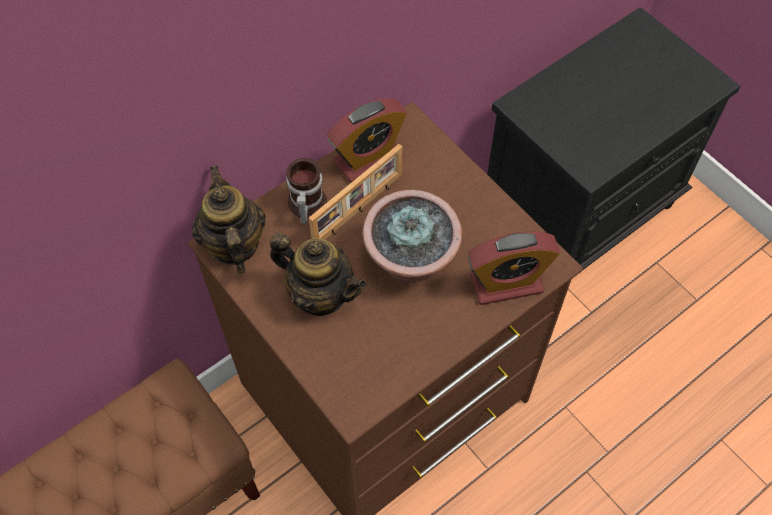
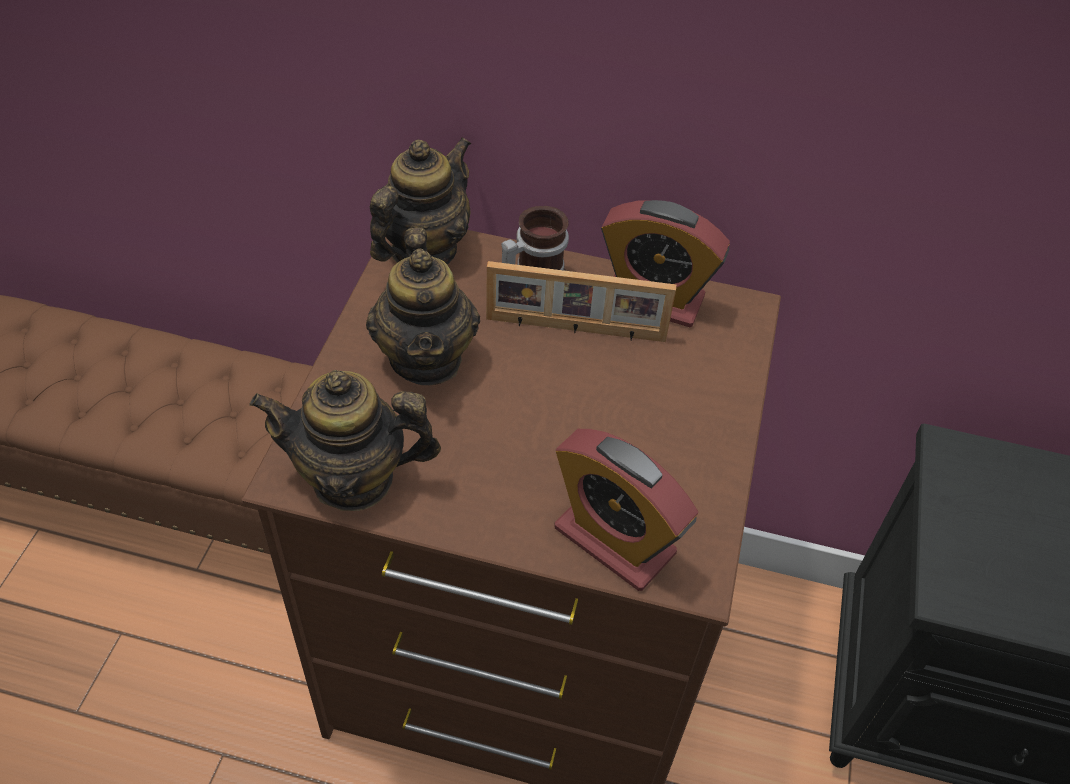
camera: 50 degrees right, 10 degrees down
potted plant [363,190,462,283] -> none
none -> teapot [250,370,441,511]

